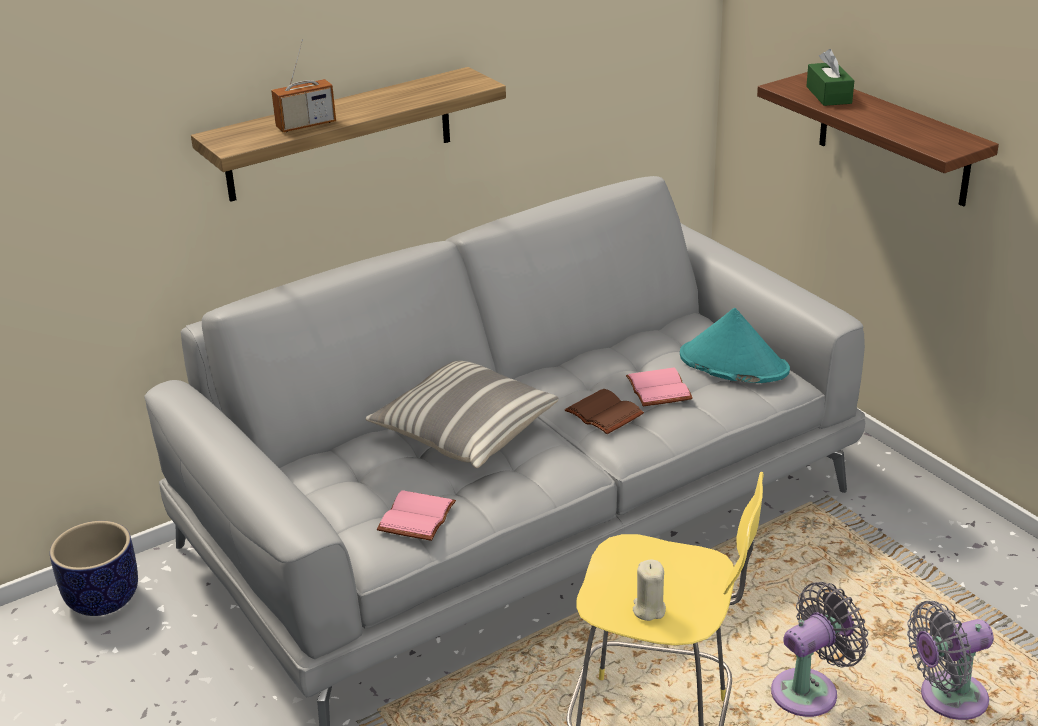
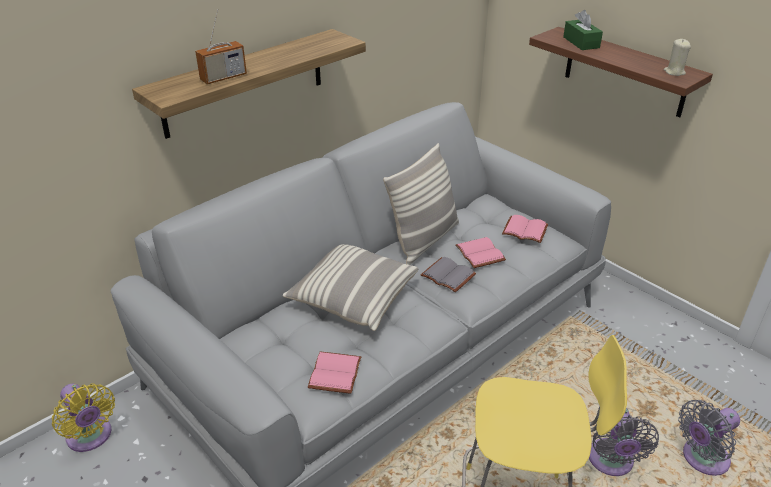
camera: 10 degrees left, 5 degrees up
planter [50,521,138,616] -> yellow fan [52,384,115,452]
brown book [564,389,644,434] -> grey book [421,257,476,292]
beige candle [633,560,666,621] -> beige candle moved to [664,39,691,76]
turquoise hat [680,308,790,383] -> pink book [502,215,548,243]
grey fan [771,582,868,717] -> grey fan turned 135 degrees clockwise [589,408,659,476]
none -> pillow [383,143,459,265]

